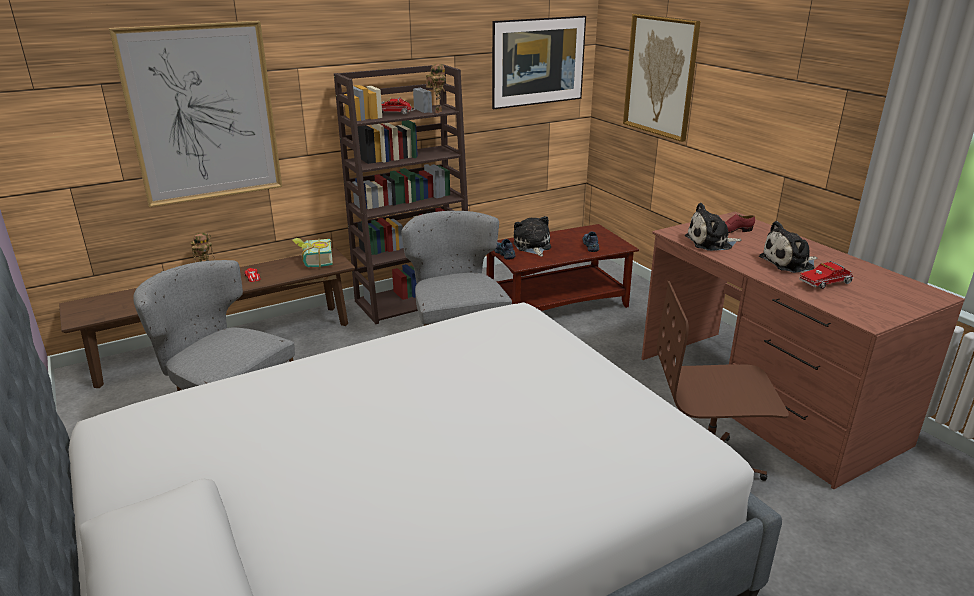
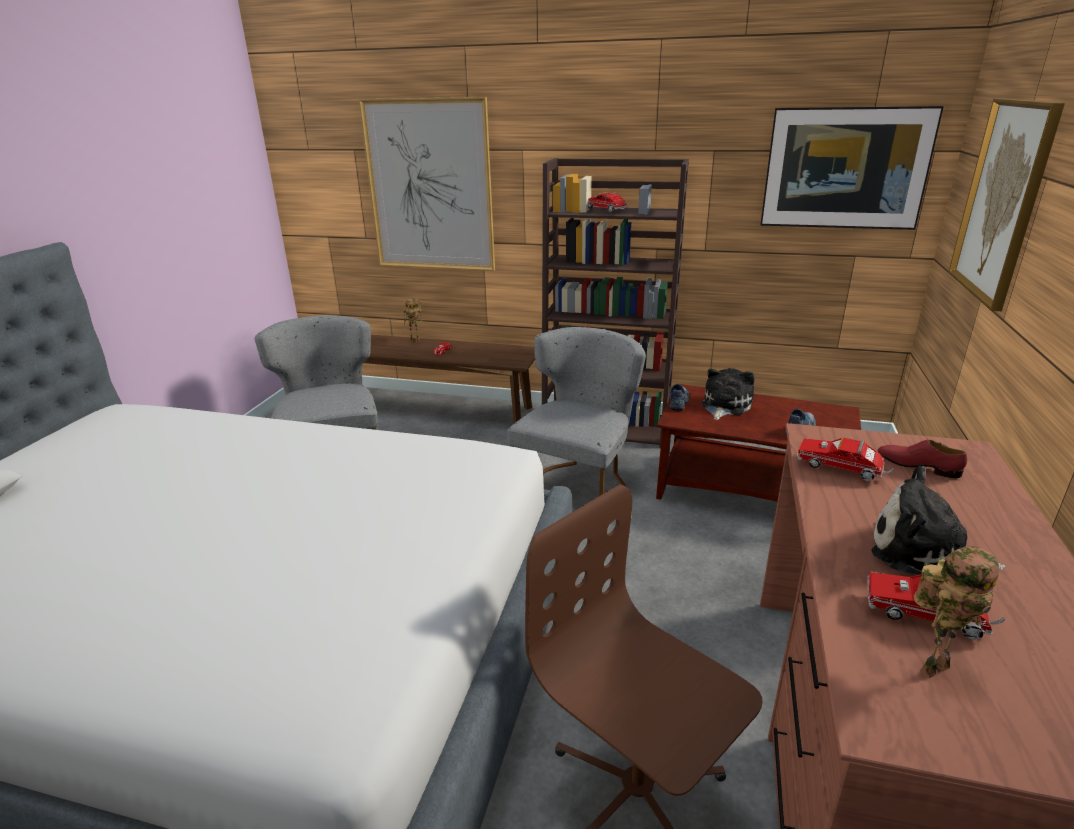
camera: 45 degrees right, 0 degrees up
book [292,238,333,268] -> none
toy robot [426,64,446,113] -> toy robot moved to [914,546,999,678]
plush toy [685,203,742,251] -> toy truck [797,437,894,481]

